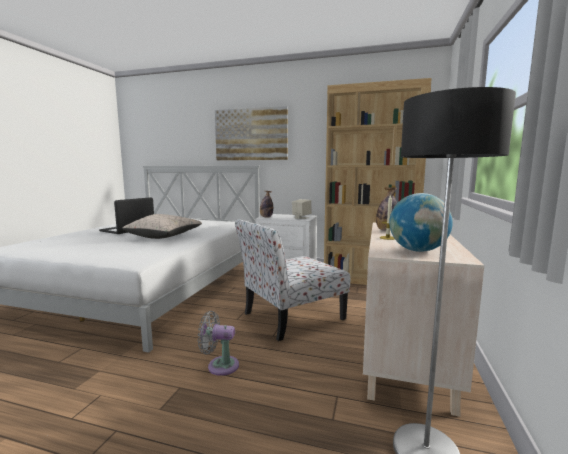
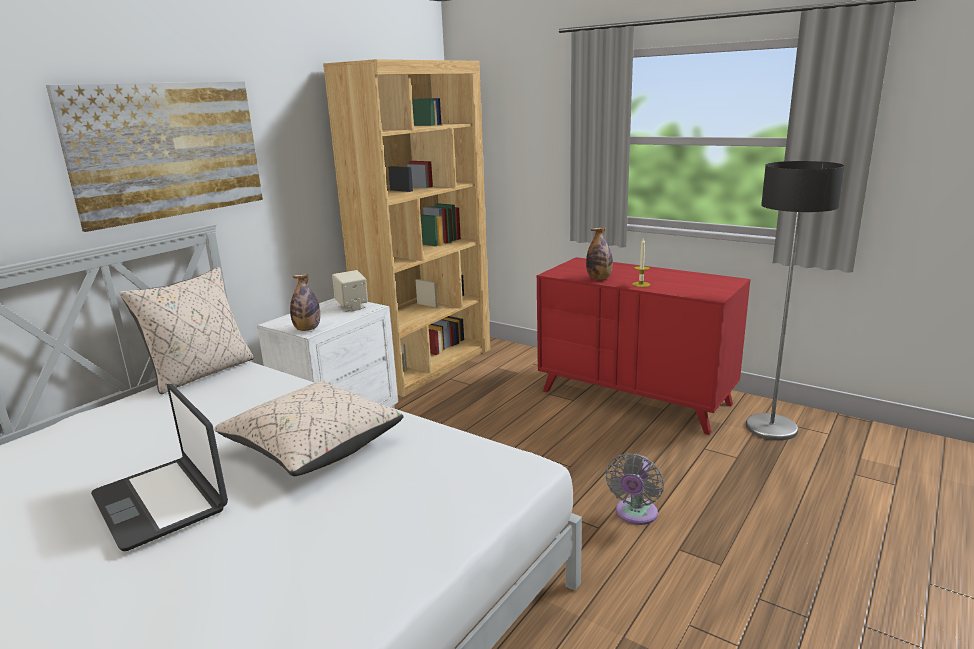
camera: 70 degrees left, 10 degrees up
chair [235,219,350,341] -> none
beige dresser [363,223,485,417] -> red dresser [537,257,750,435]
globe [389,193,453,252] -> none
none -> beige pillow [120,267,254,394]

